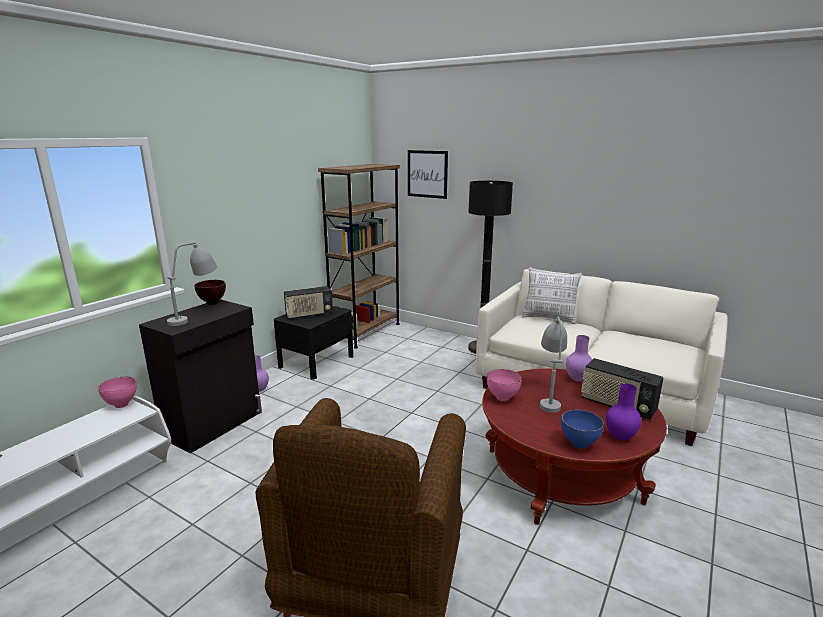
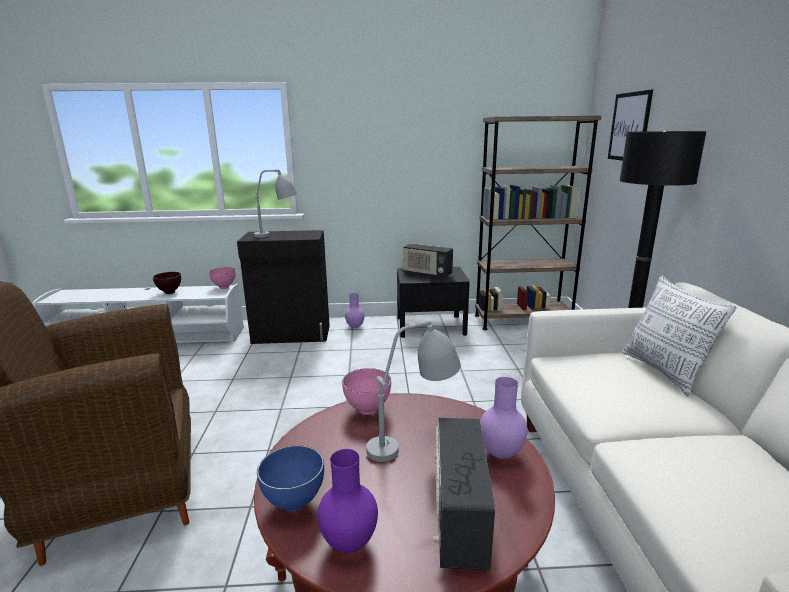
camera: 55 degrees right, 0 degrees up
brown bowl [194,280,226,305] -> brown bowl moved to [153,272,181,294]

